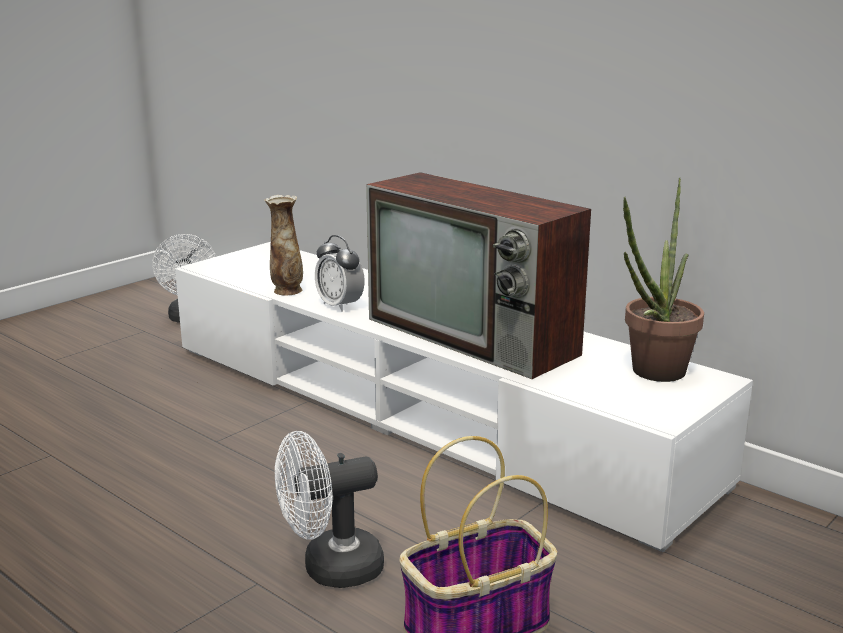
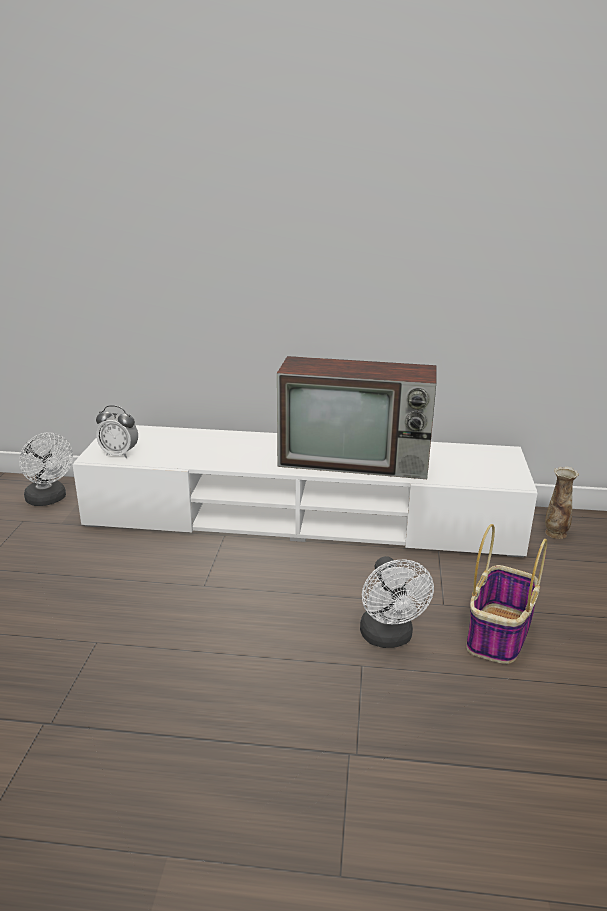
camera: 35 degrees left, 5 degrees up
vase [264,195,303,295] -> vase moved to [545,467,579,539]
white fan [275,431,384,588] -> white fan turned 45 degrees counterclockwise [360,556,434,648]
alarm clock [315,235,365,312] -> alarm clock moved to [96,405,138,458]
potted plant [623,178,704,382] -> none

